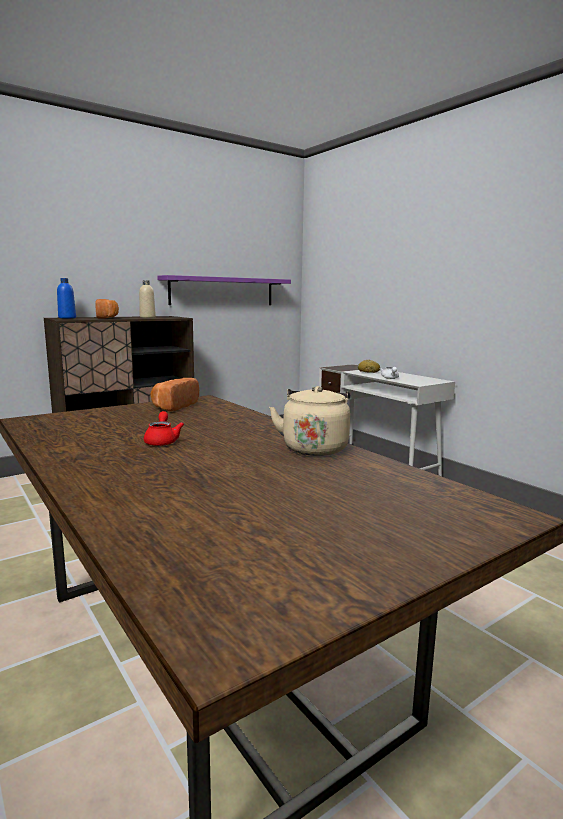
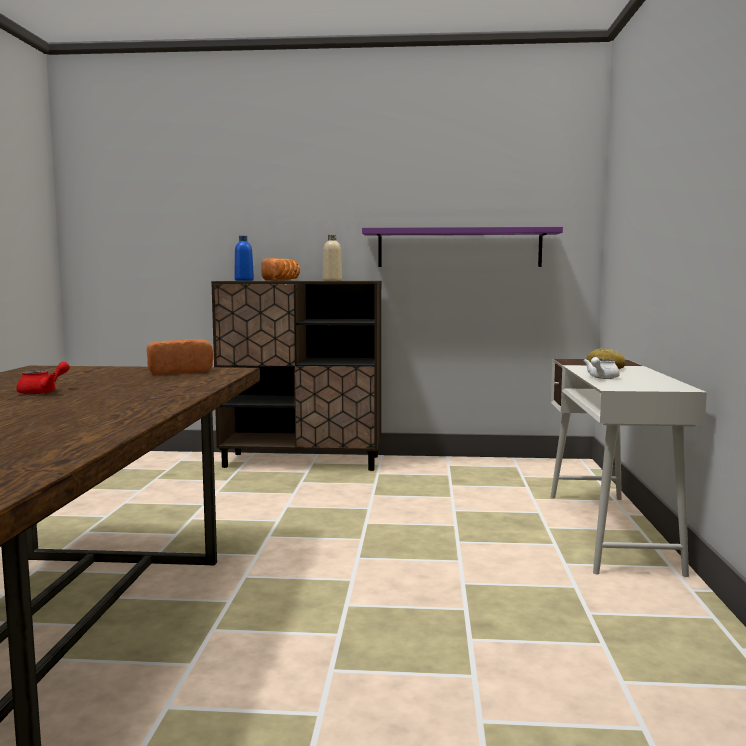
camera: 40 degrees right, 5 degrees down
beige kettle [269,386,350,456] -> none

